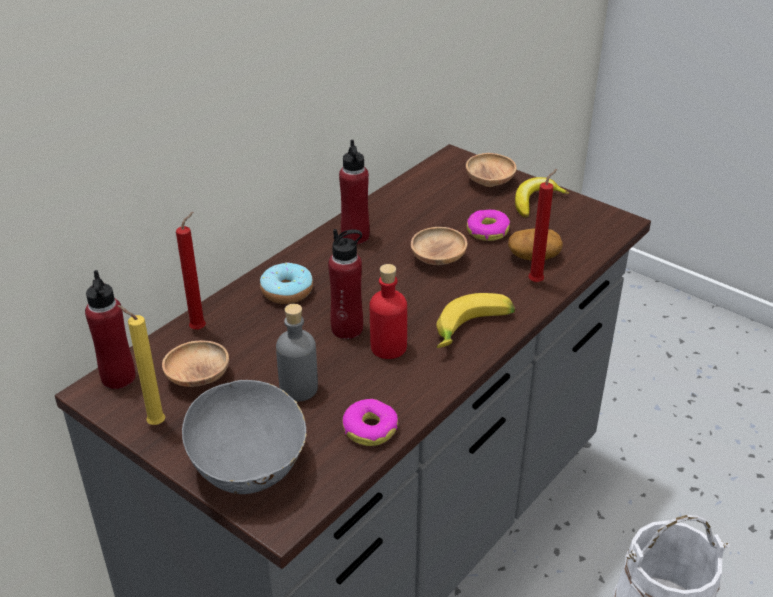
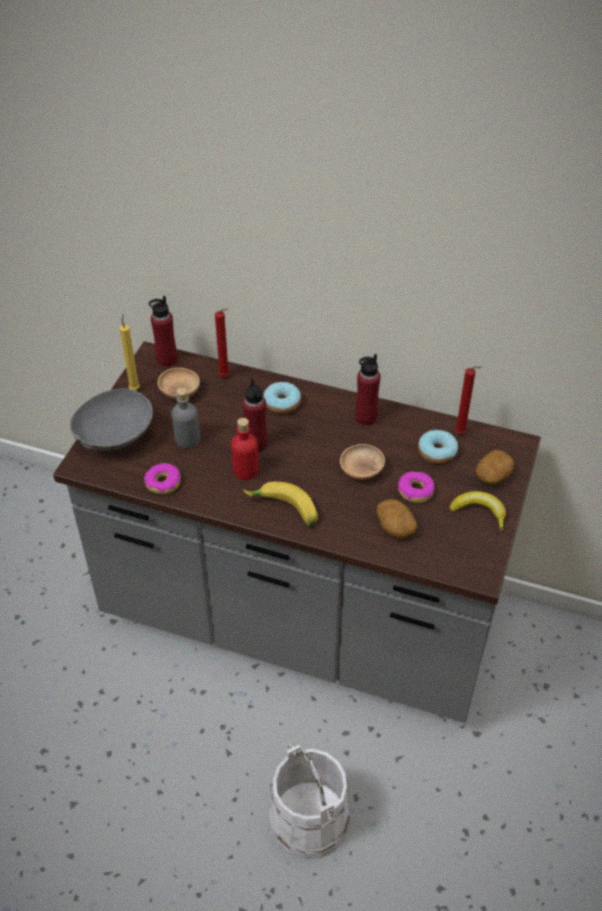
camera: 70 degrees right, 10 degrees up
brown bowl [466,153,517,187] -> potato [476,450,514,485]
red candle [529,169,557,283] -> red candle moved to [455,366,482,434]
none -> donut [418,430,458,464]

